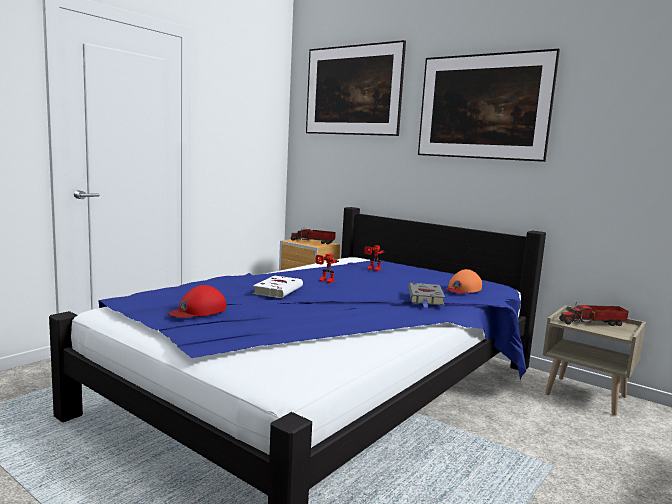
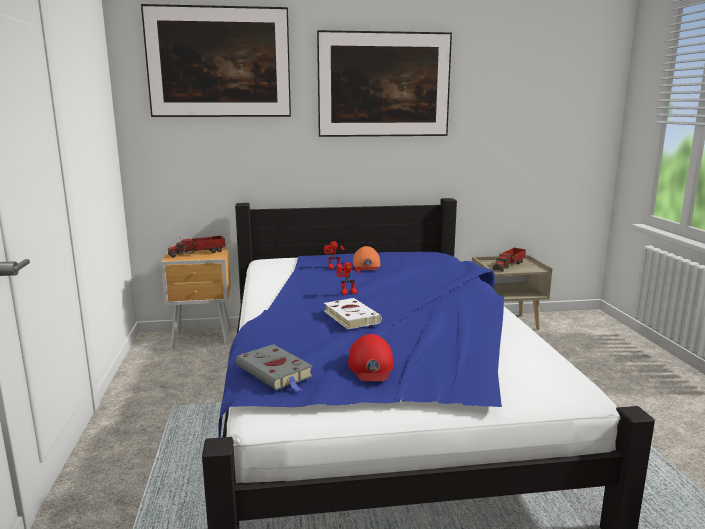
camera: 45 degrees left, 5 degrees up
grey book [408,283,445,307] -> grey book moved to [236,344,313,392]
orange cap [445,269,482,294] -> orange cap moved to [353,246,380,270]

